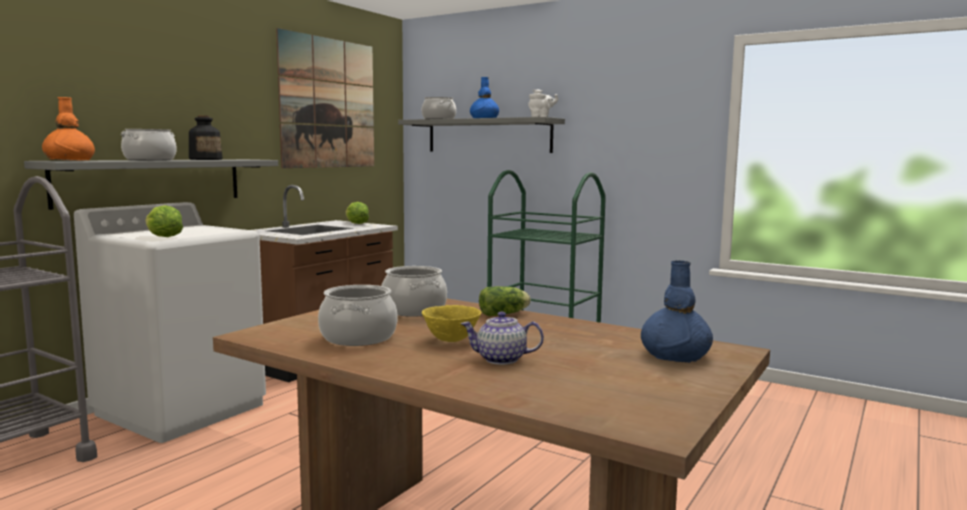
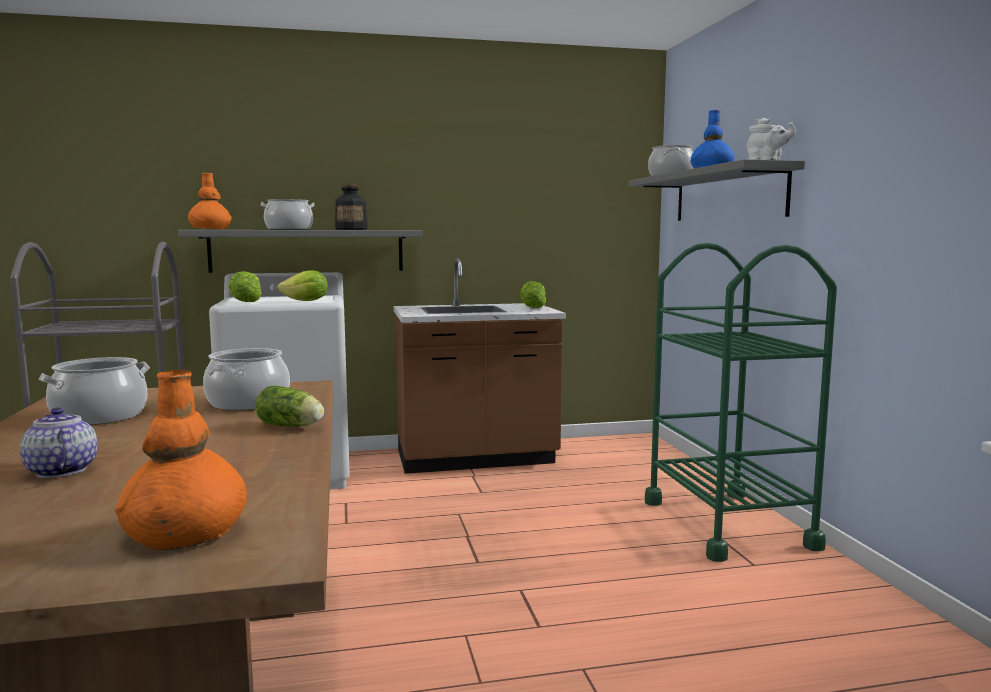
camera: 45 degrees right, 0 degrees up
picture [276,28,374,168] -> none
yellow bowl [422,305,481,342] -> none
blue vase [641,261,713,363] -> orange vase [115,370,247,551]
none -> lettuce [277,270,328,301]

